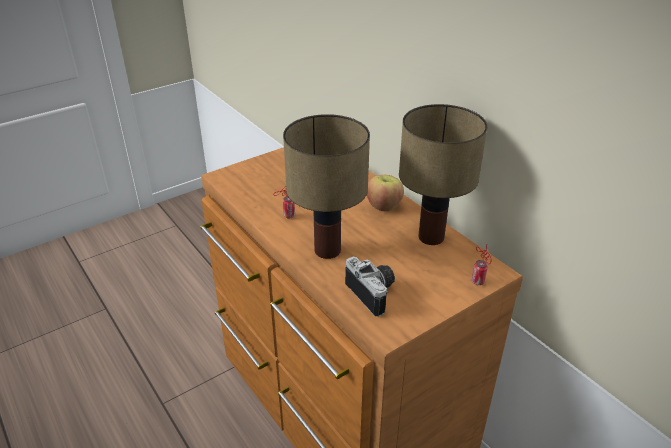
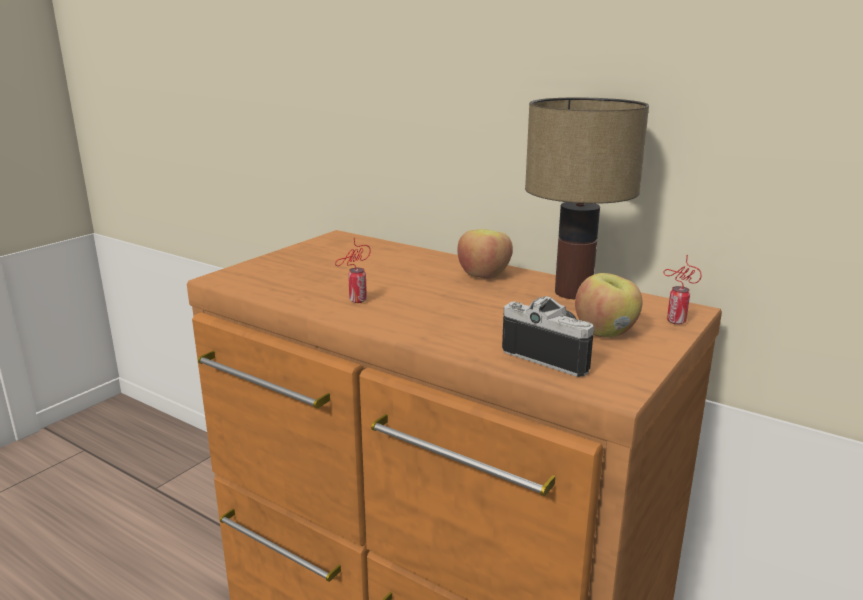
camera: 20 degrees left, 15 degrees down
table lamp [283,114,370,259] -> none
none -> apple [575,273,642,338]

